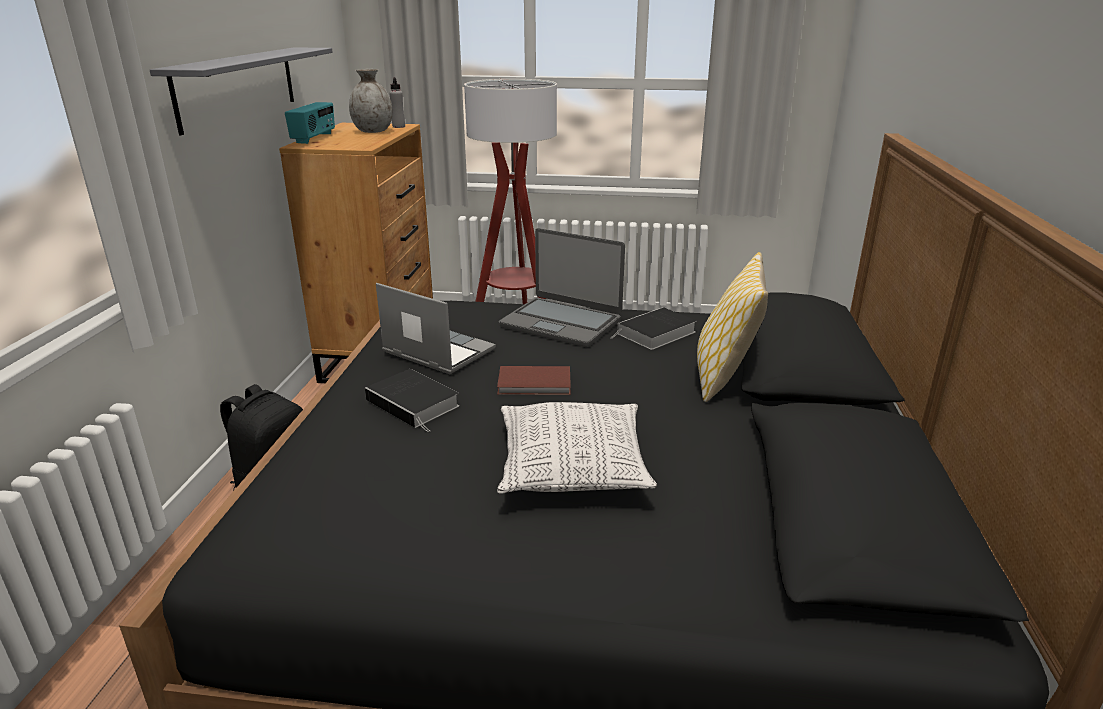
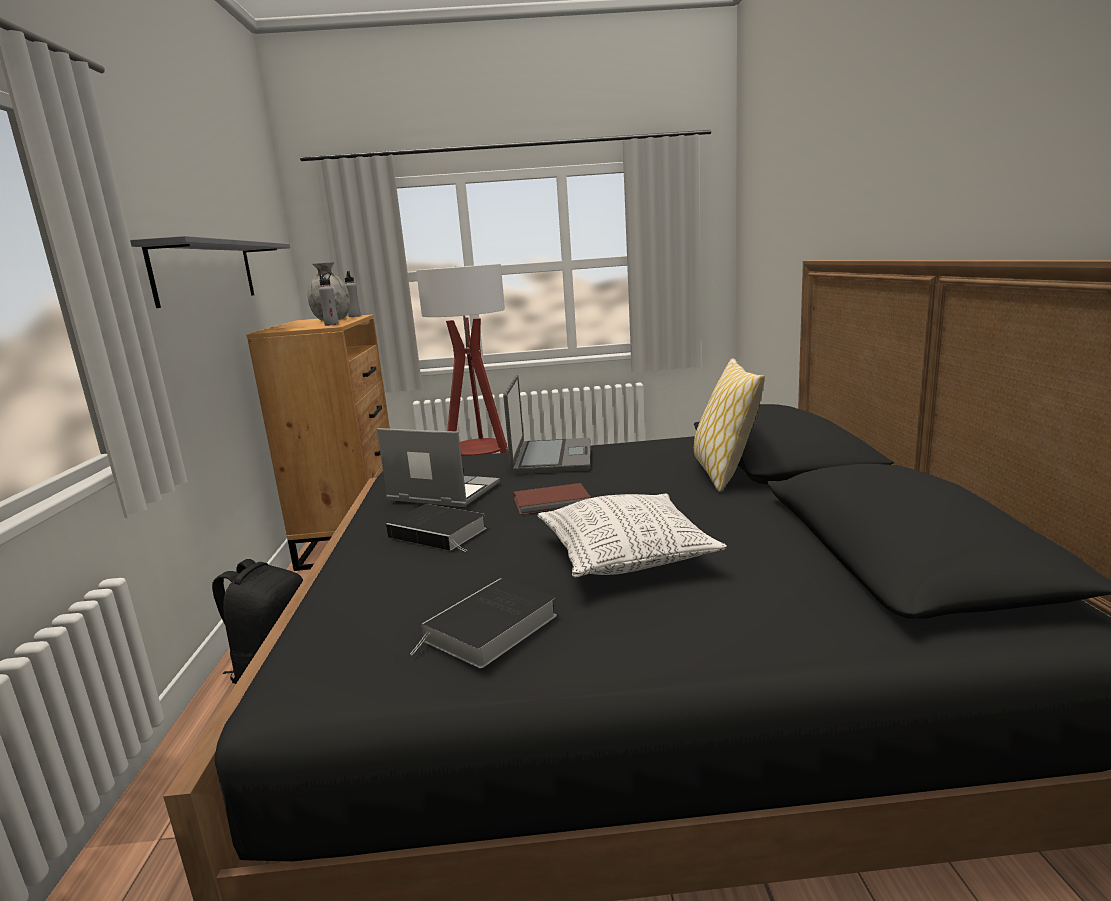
camera: 10 degrees left, 10 degrees down
radio [285,102,335,144] -> none
laptop [499,228,625,347] -> laptop turned 105 degrees counterclockwise [503,375,591,474]
book [611,307,697,350] -> book moved to [410,578,557,668]
none -> grey bottle [319,272,339,326]

